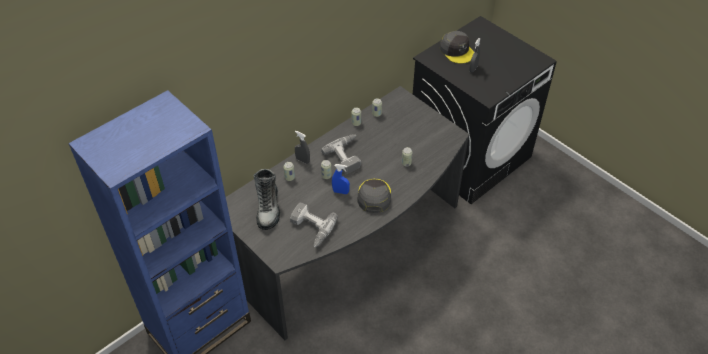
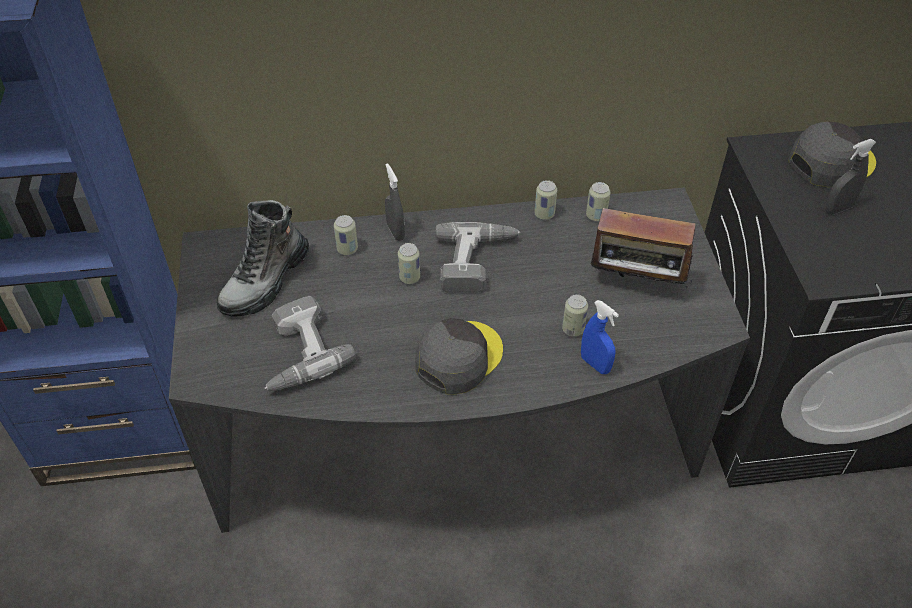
camera: 35 degrees right, 0 degrees up
blue spray bottle [332,164,350,194] -> blue spray bottle moved to [581,300,619,374]
grey cap [440,31,474,64] -> grey cap turned 120 degrees counterclockwise [788,122,876,187]
none -> radio [591,200,696,288]

